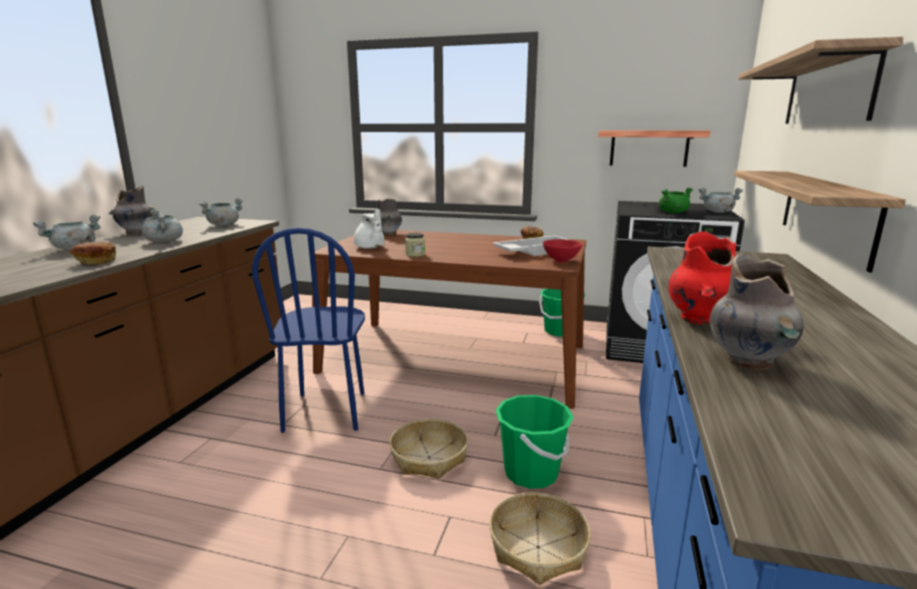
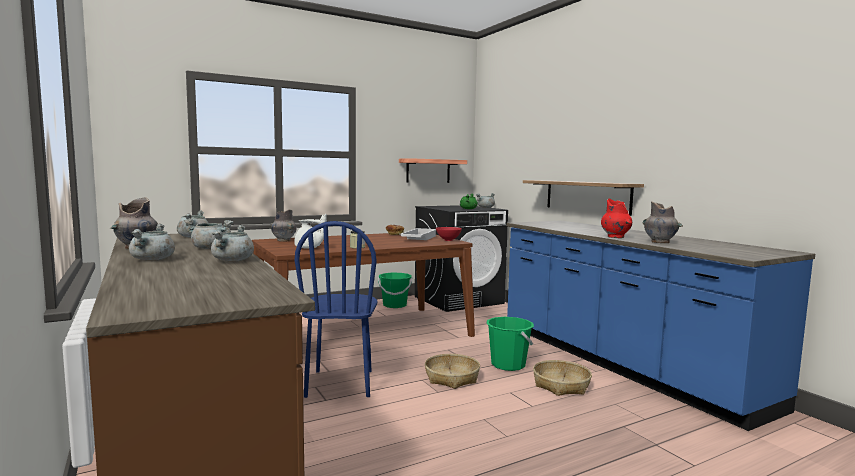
camera: 45 degrees left, 10 degrees down
bread [70,241,116,265] -> grey cooking pot [211,225,254,262]
blue chair [252,228,365,433] -> blue chair turned 45 degrees clockwise [294,221,378,398]
shelf [738,37,903,124] -> none

